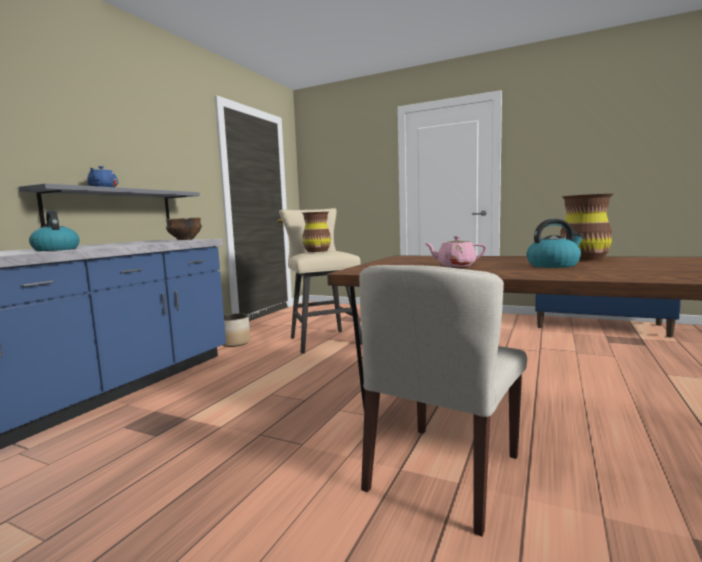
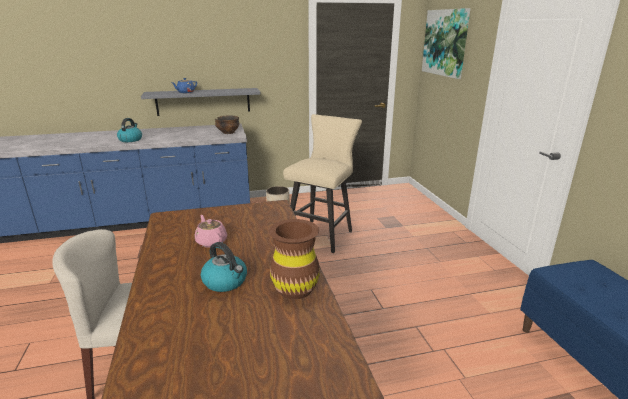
camera: 50 degrees right, 15 degrees up
brown vase [302,212,331,252] -> none
none -> picture [422,8,471,79]

